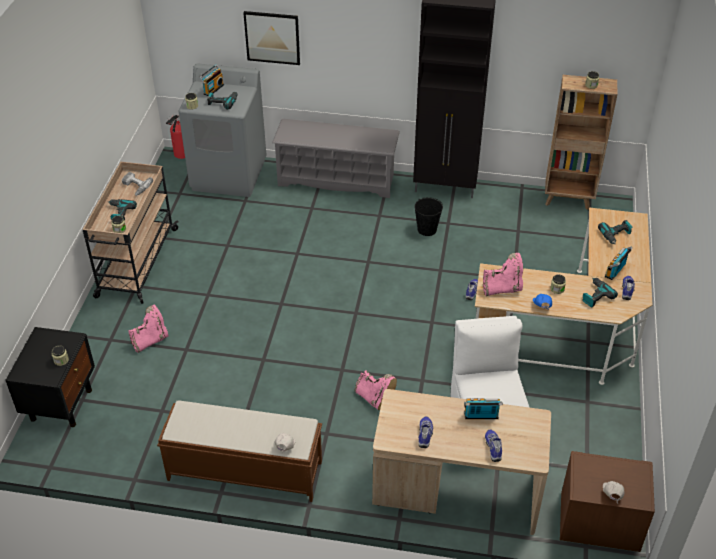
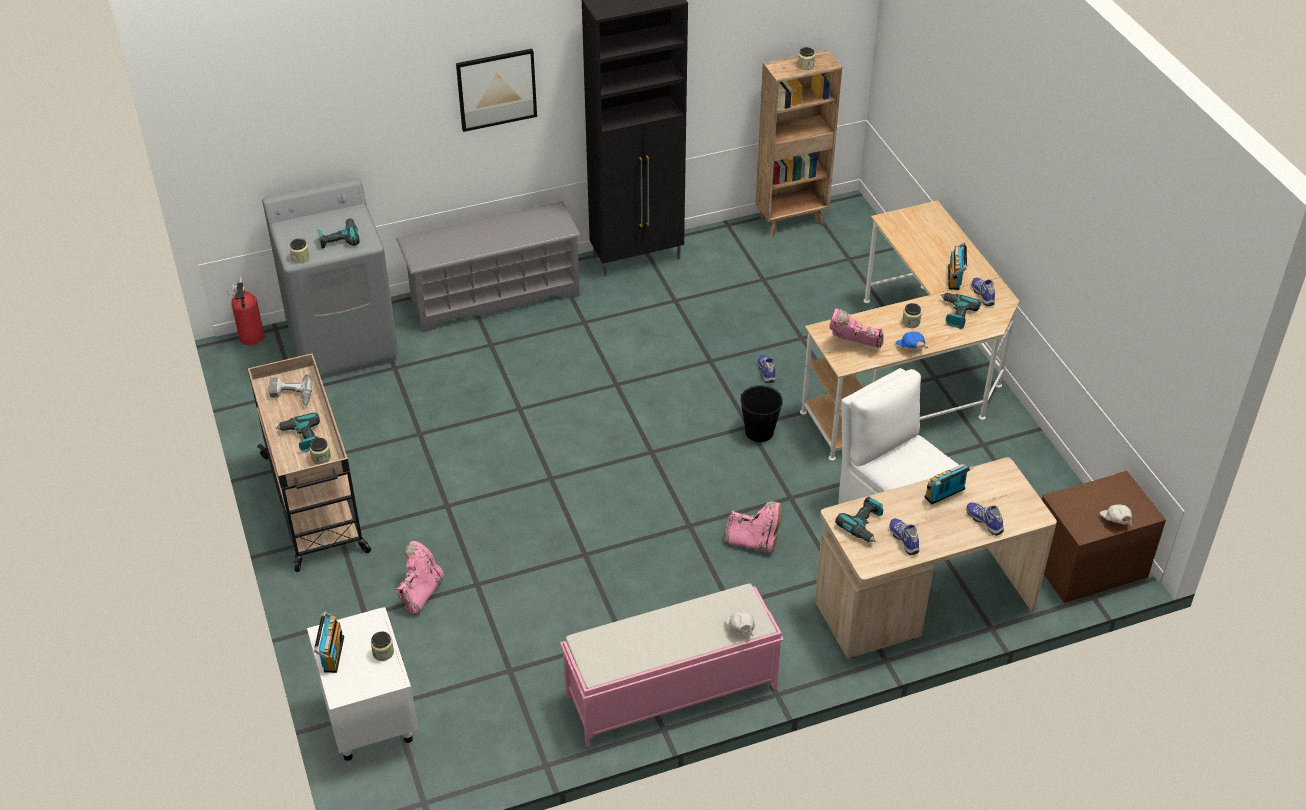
camera: 30 degrees left, 0 degrees up
black nightstand [5,327,95,427] -> white nightstand [307,607,418,761]
brown bench [157,401,322,502] -> pink bench [560,584,784,747]
radio [199,65,224,96] -> radio moved to [314,612,344,673]
picture [243,11,300,65] -> picture moved to [456,49,537,132]
black bucket [414,197,443,236] -> black bucket moved to [741,385,783,442]
pink boot [483,253,523,296] -> pink boot turned 120 degrees counterclockwise [829,308,884,348]
power drill [598,220,632,244] -> power drill moved to [835,496,883,542]

